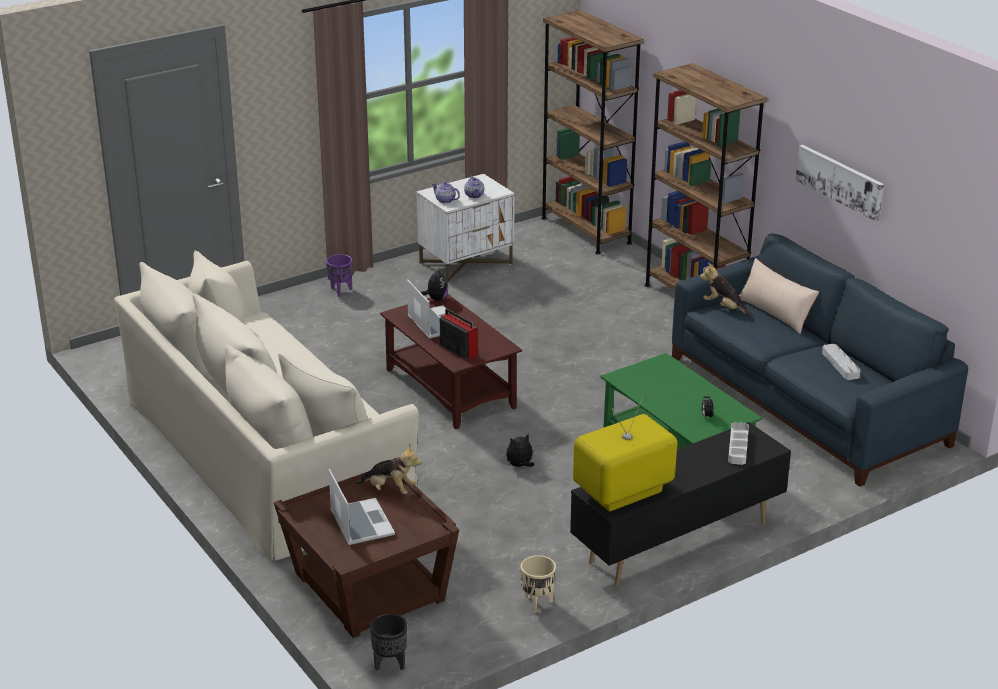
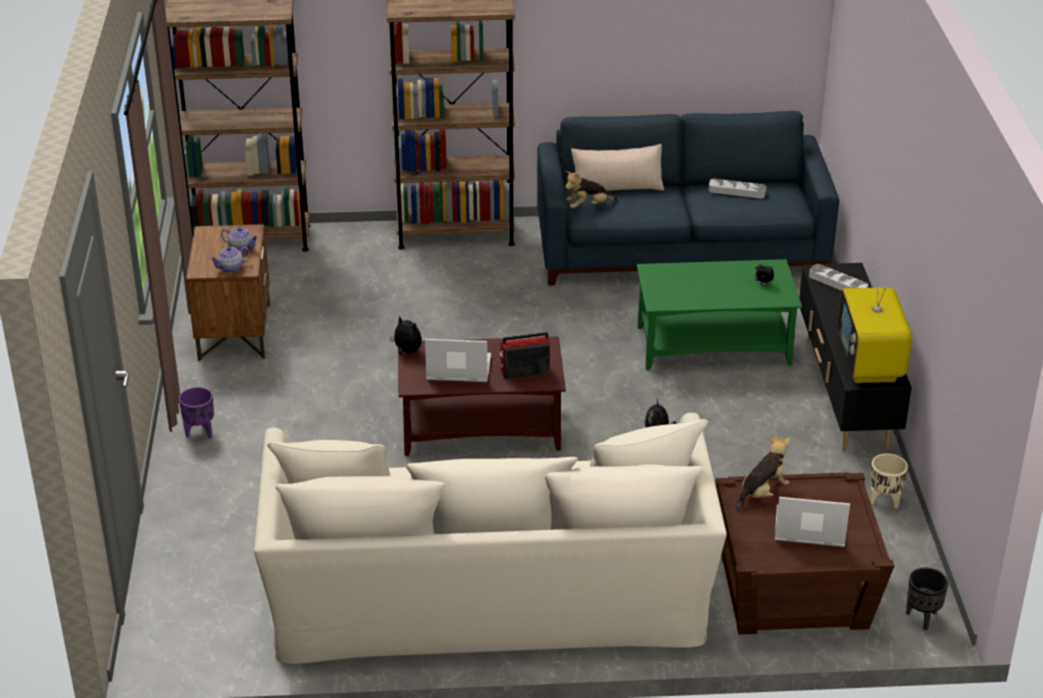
camera: 60 degrees left, 5 degrees up
white nightstand [416,174,515,283] -> brown nightstand [186,224,270,361]
picture [796,145,884,221] -> none

